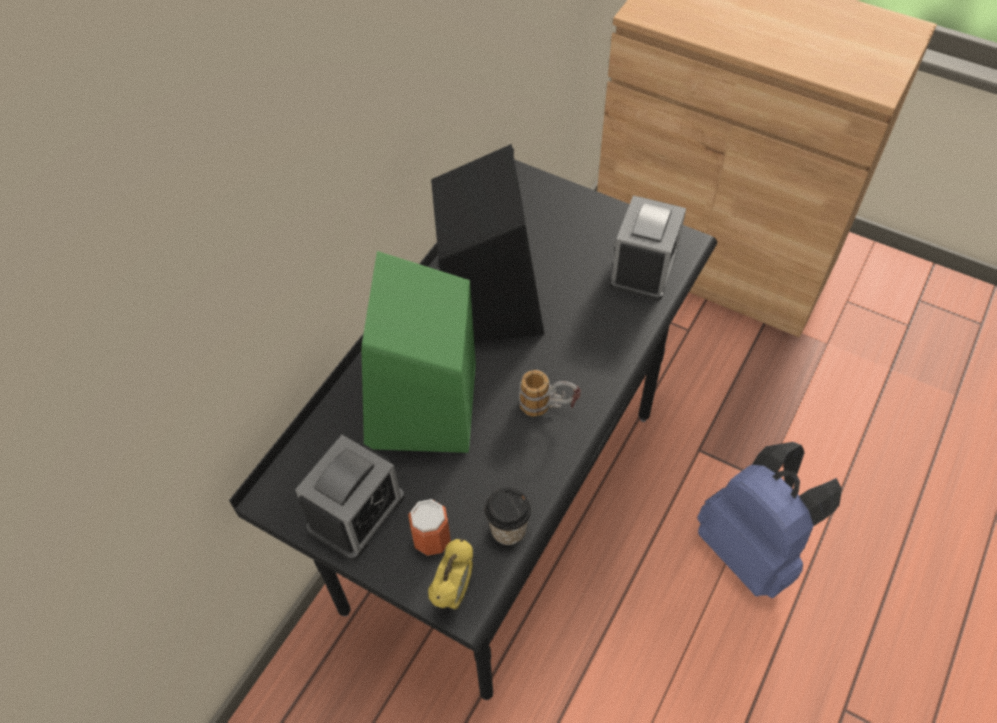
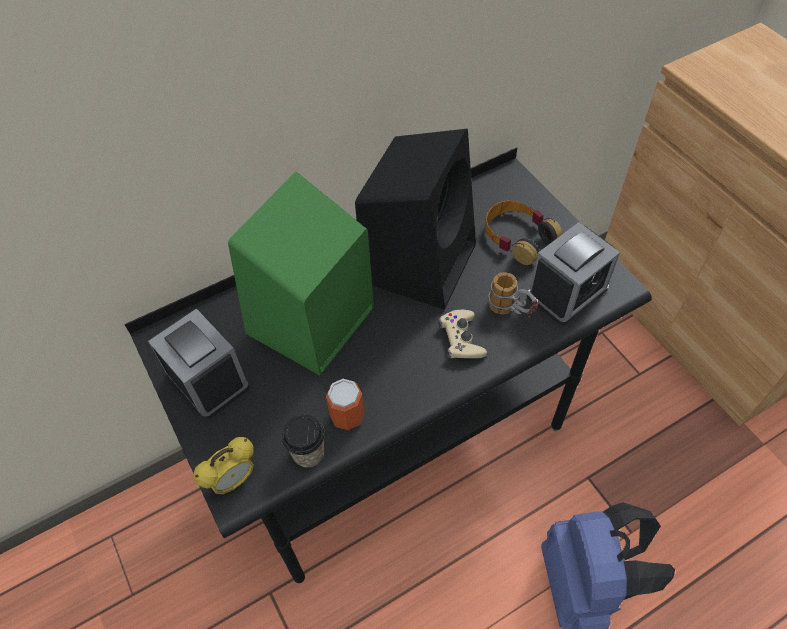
camera: 30 degrees right, 0 degrees up
alarm clock [295,435,404,561] -> alarm clock turned 105 degrees counterclockwise [148,309,249,420]
can [408,499,451,556] -> can moved to [326,379,365,430]
mug [519,370,581,417] -> mug moved to [488,272,538,318]
none -> beige game controller [438,310,487,358]
none -> headphones [485,200,563,265]

